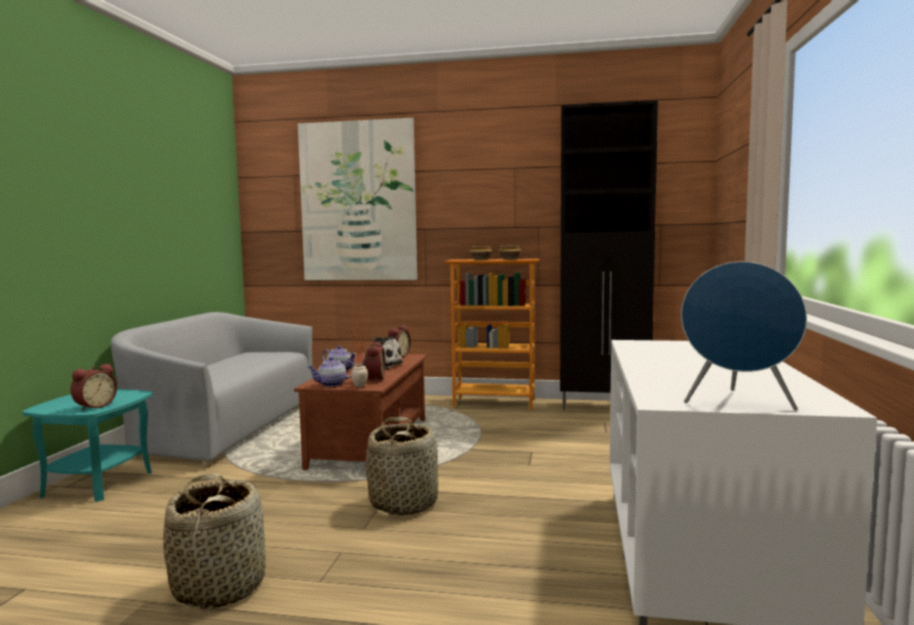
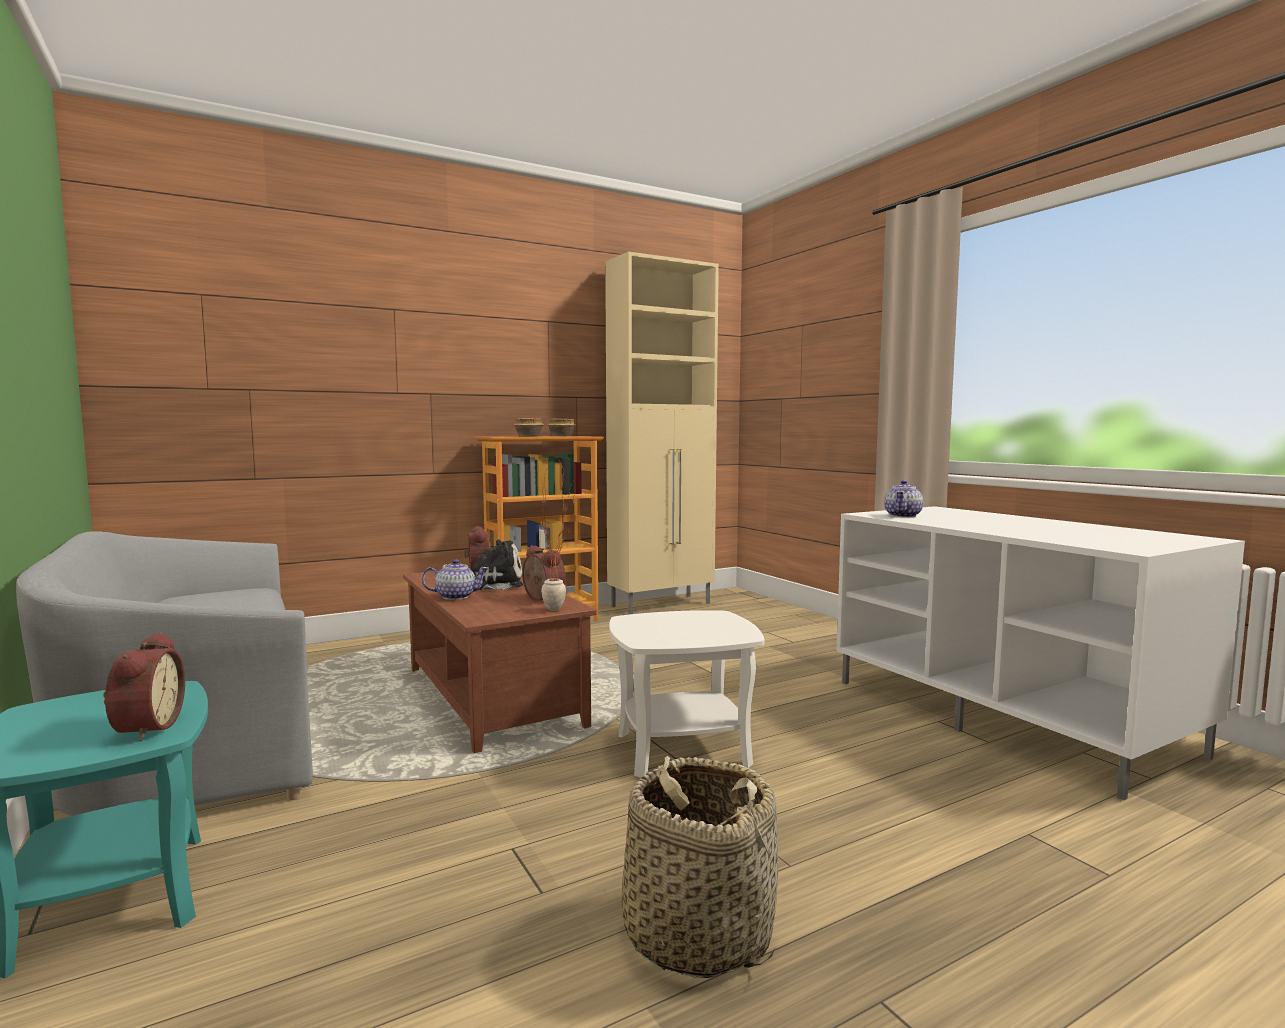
camera: 40 degrees left, 0 degrees up
picture [298,118,417,280] -> none
teapot [307,357,355,387] -> teapot moved to [884,480,923,517]
basket [366,417,438,515] -> white side table [609,610,764,778]
black cabinet [560,100,658,410] -> beige cabinet [605,251,719,615]
blue speaker [681,261,807,410] -> none

